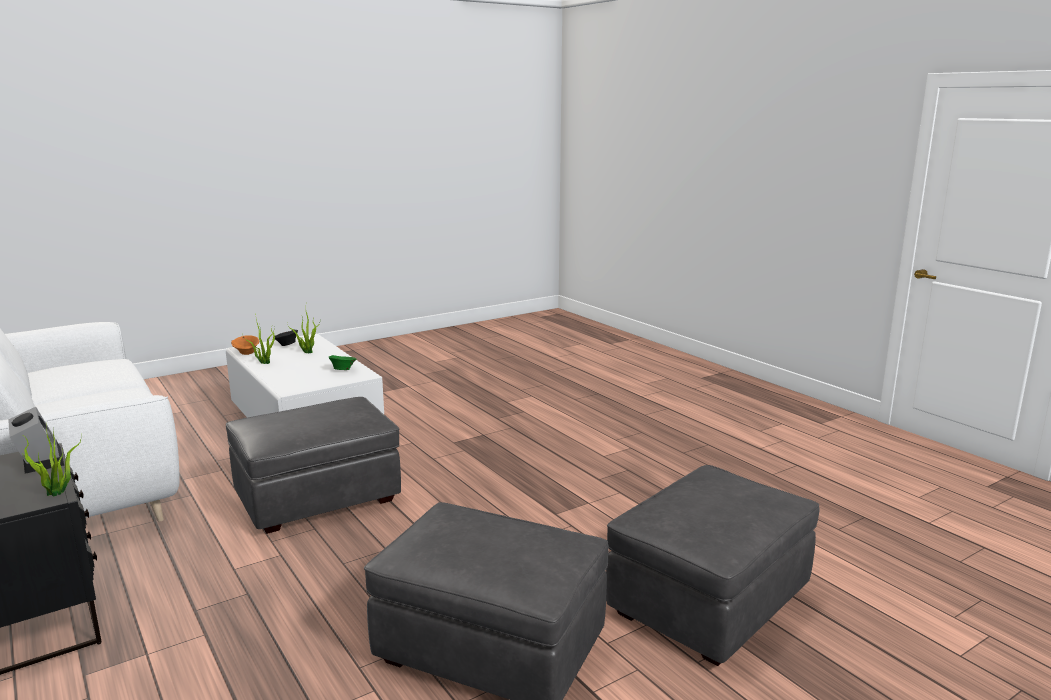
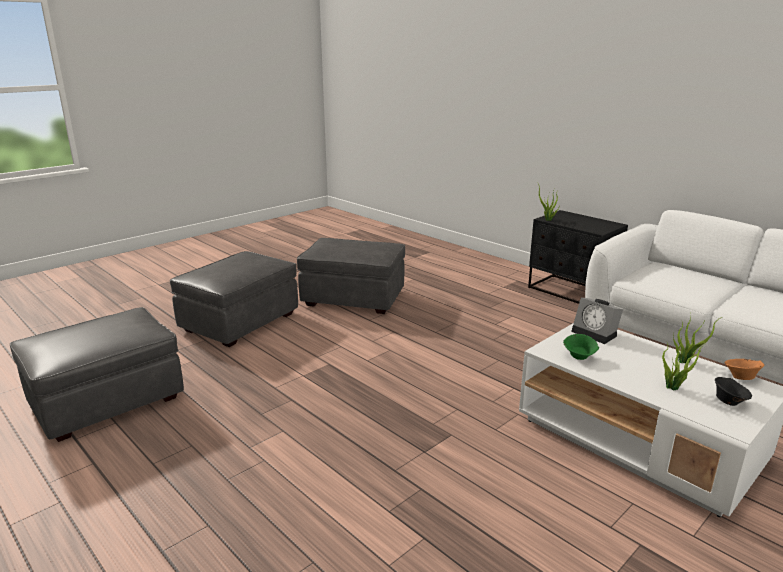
camera: 170 degrees right, 5 degrees up
alarm clock [8,407,64,474] -> alarm clock moved to [571,298,623,344]
grey ottoman [226,397,401,534] -> grey ottoman moved to [10,307,184,442]

